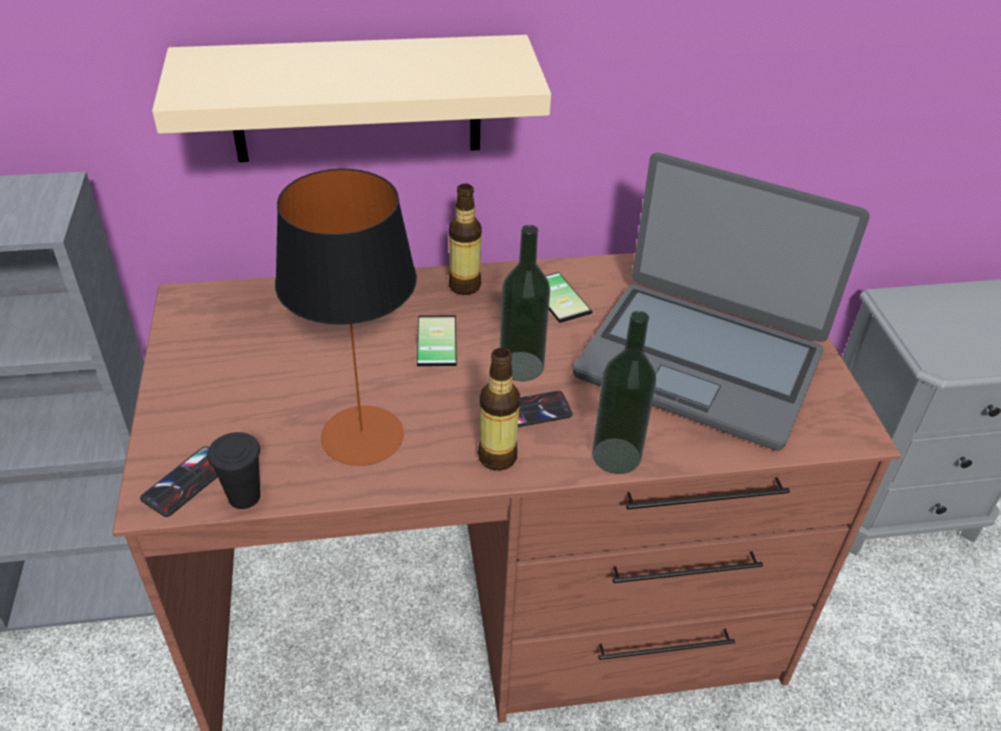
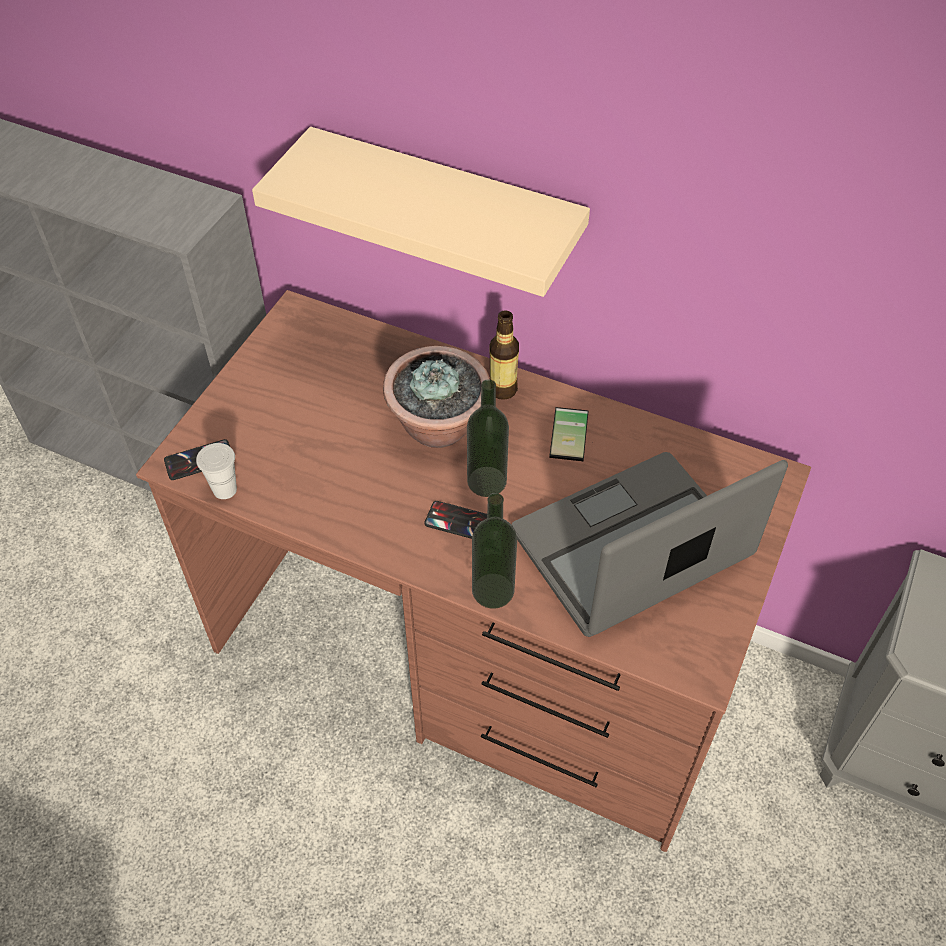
camera: 35 degrees right, 10 degrees up
black cup [207,432,260,509] -> white cup [196,443,237,499]
table lamp [275,169,417,466] -> none
phone [409,315,457,366] -> potted plant [383,346,490,448]
bottle [478,348,520,471] -> none
laptop [573,152,870,451] -> laptop turned 90 degrees clockwise [512,452,788,637]

